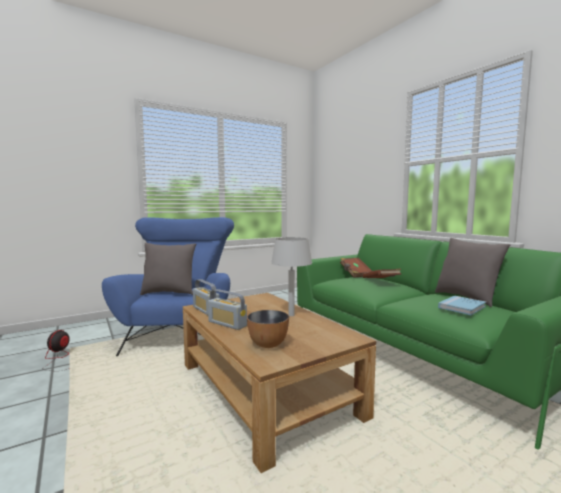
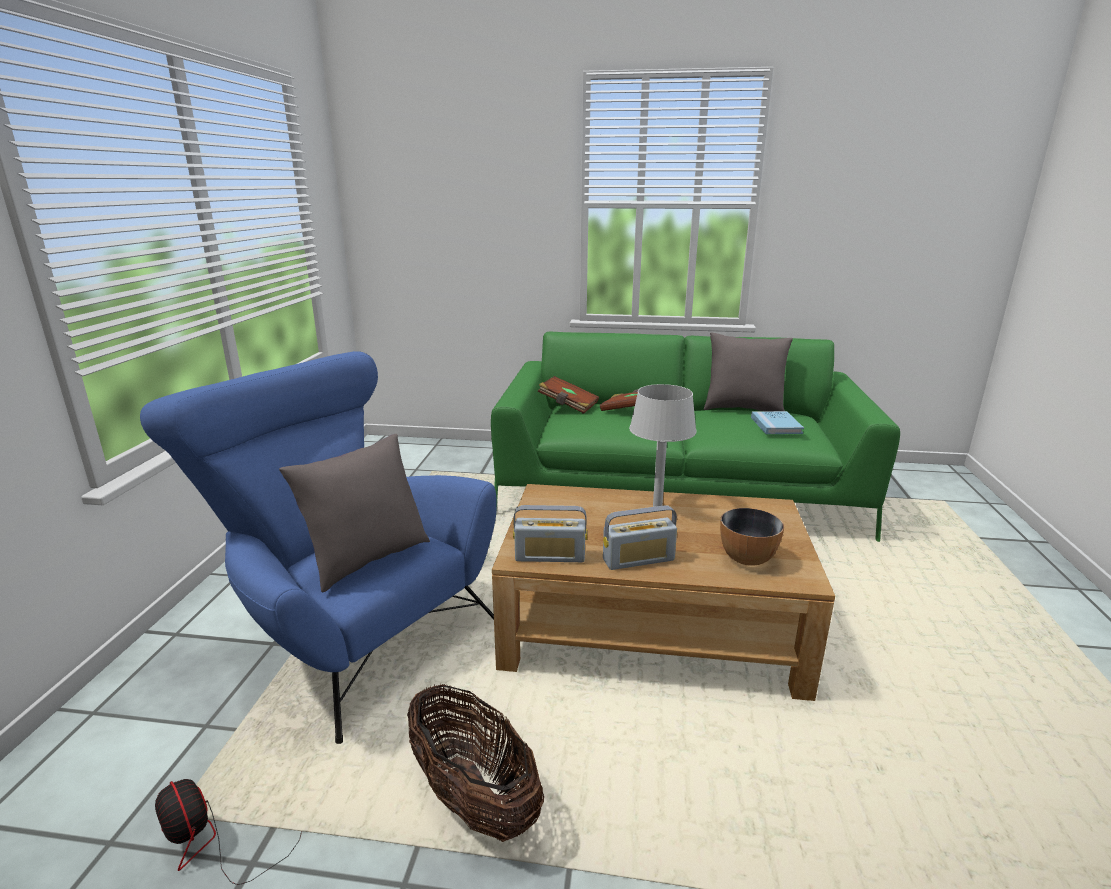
camera: 50 degrees left, 15 degrees up
none -> basket [407,683,544,842]

